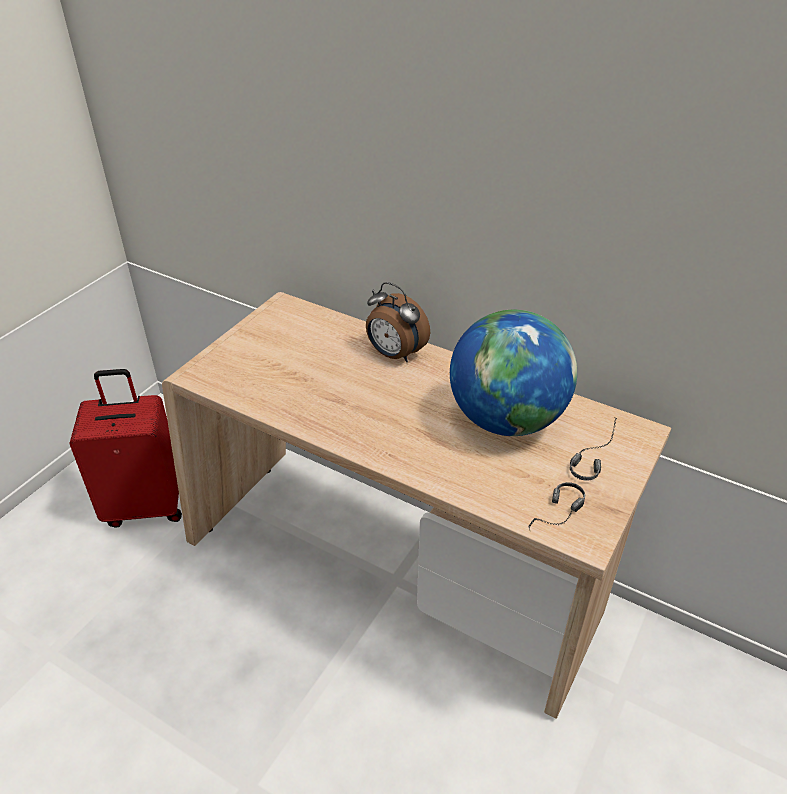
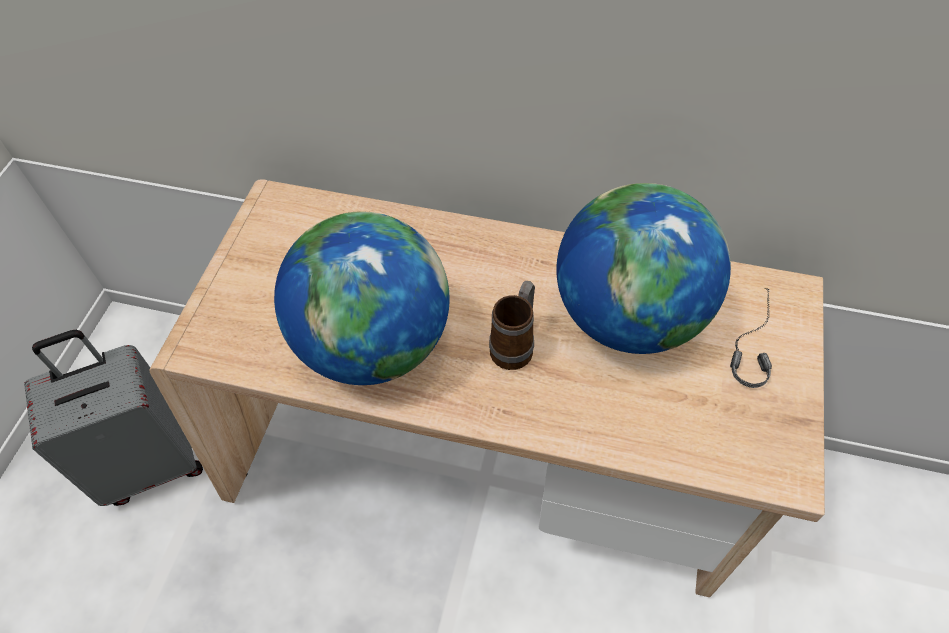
camera: 15 degrees left, 15 degrees up
red suitcase [70,369,182,528] -> grey suitcase [24,330,203,506]
alarm clock [366,282,430,362] -> none
headphones [529,482,585,530] -> none
none -> globe [274,211,450,385]
none -> mug [489,281,535,370]

